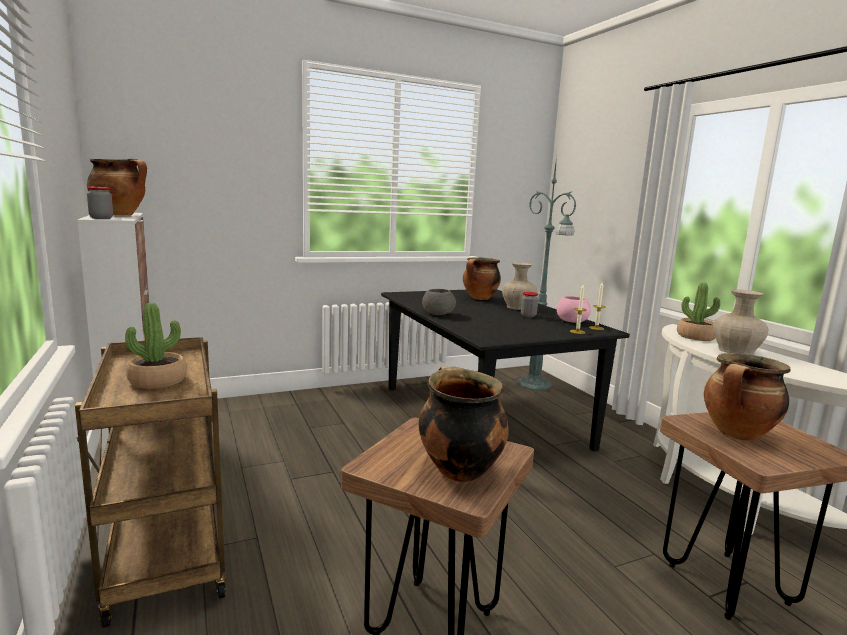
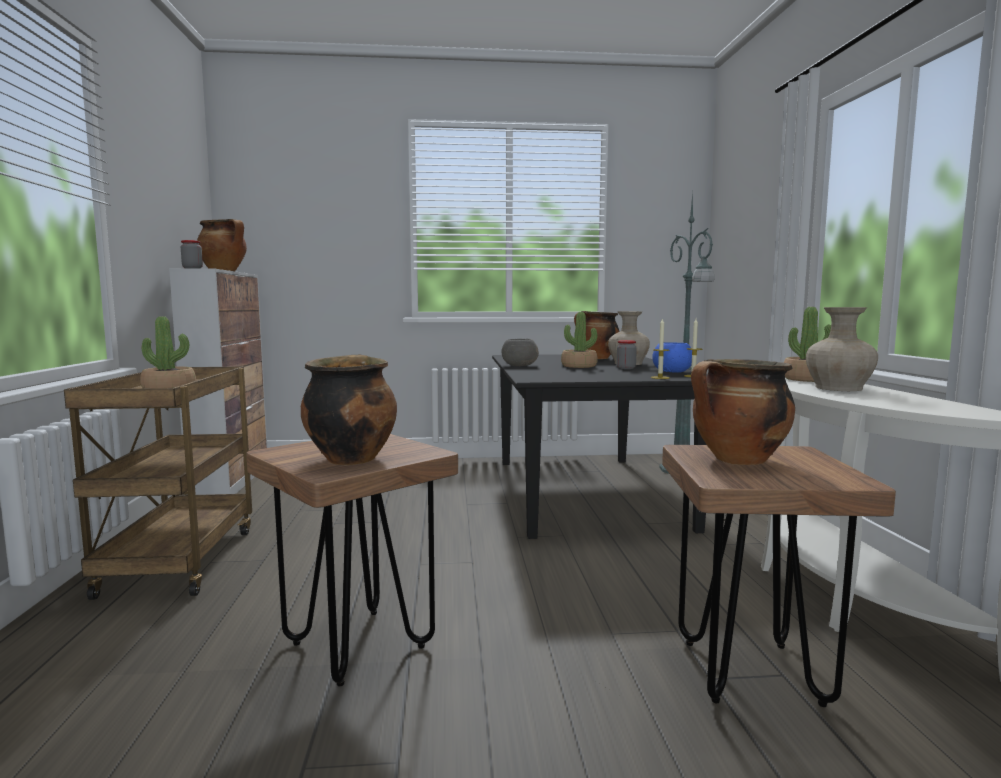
camera: 20 degrees right, 5 degrees down
pink bowl [557,296,591,323] -> blue bowl [652,342,692,373]
none -> potted plant [561,312,598,368]

